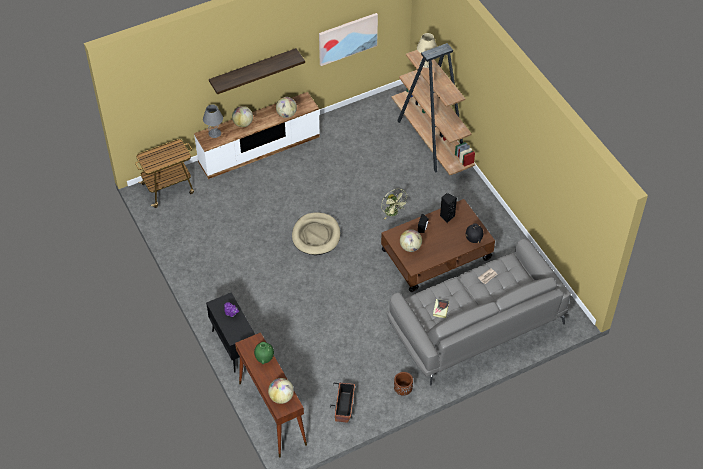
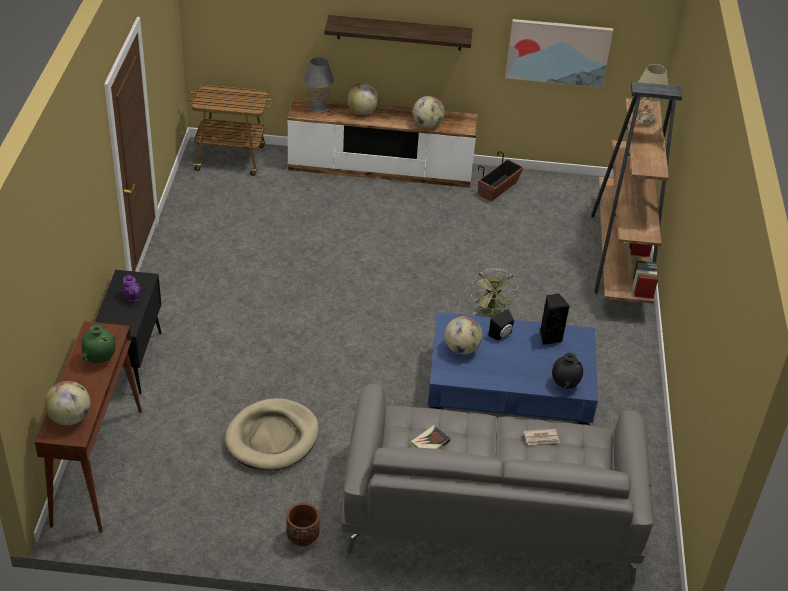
camera: 30 degrees right, 10 degrees down
beige dog bed [292,212,340,255] -> beige dog bed moved to [225,398,319,470]
planter [330,383,355,423] -> planter moved to [478,151,524,201]
brown coffee table [381,199,495,292] -> blue coffee table [428,312,598,425]

